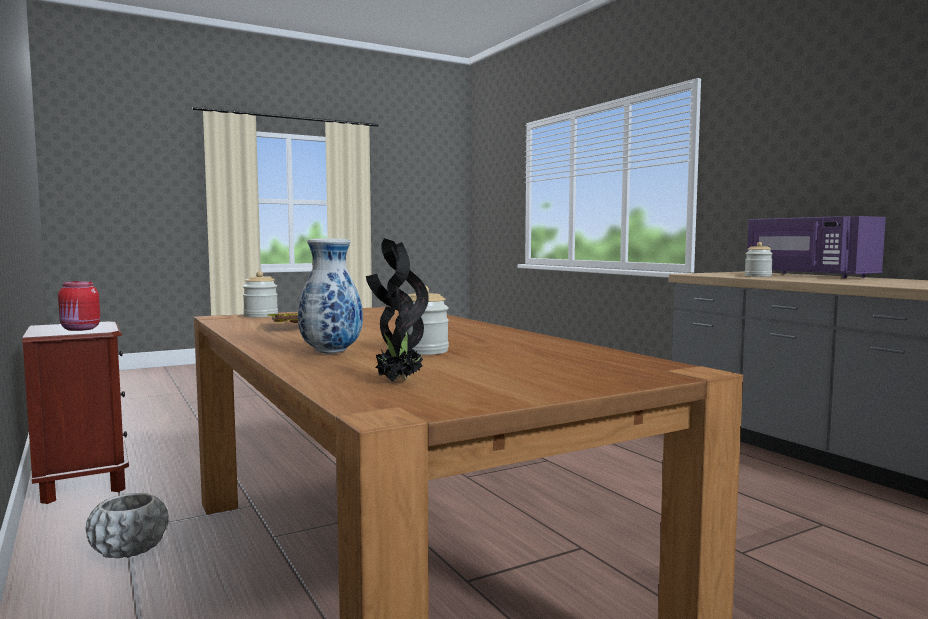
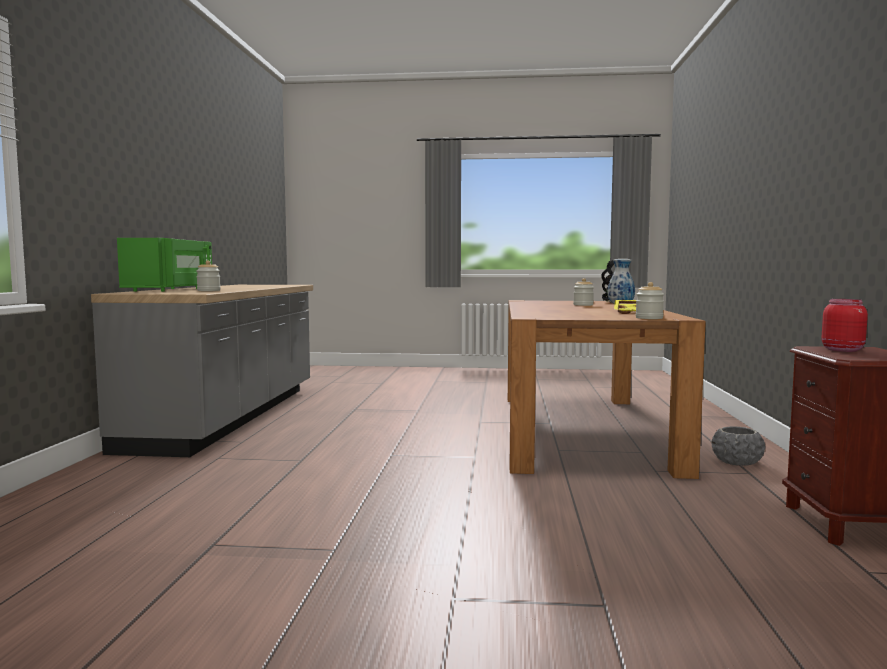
camera: 145 degrees left, 0 degrees up
purple microwave [747,216,886,278] -> green microwave [117,238,212,292]

